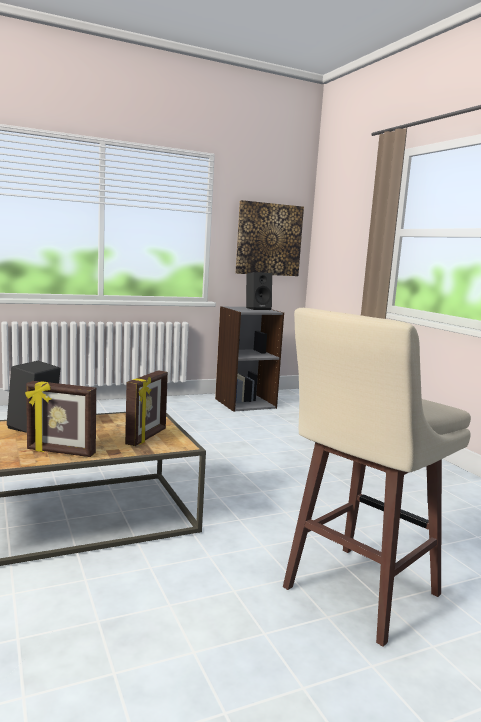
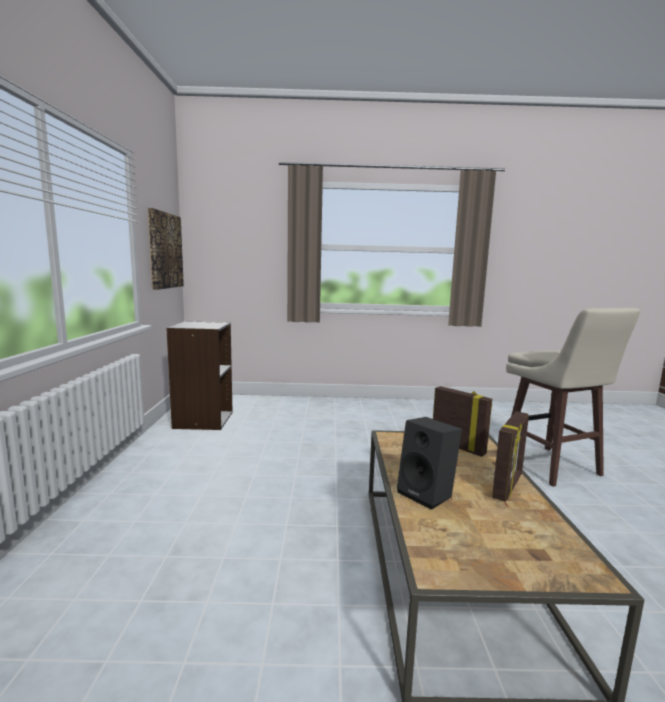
camera: 65 degrees left, 0 degrees up
black speaker [246,272,272,310] -> none

